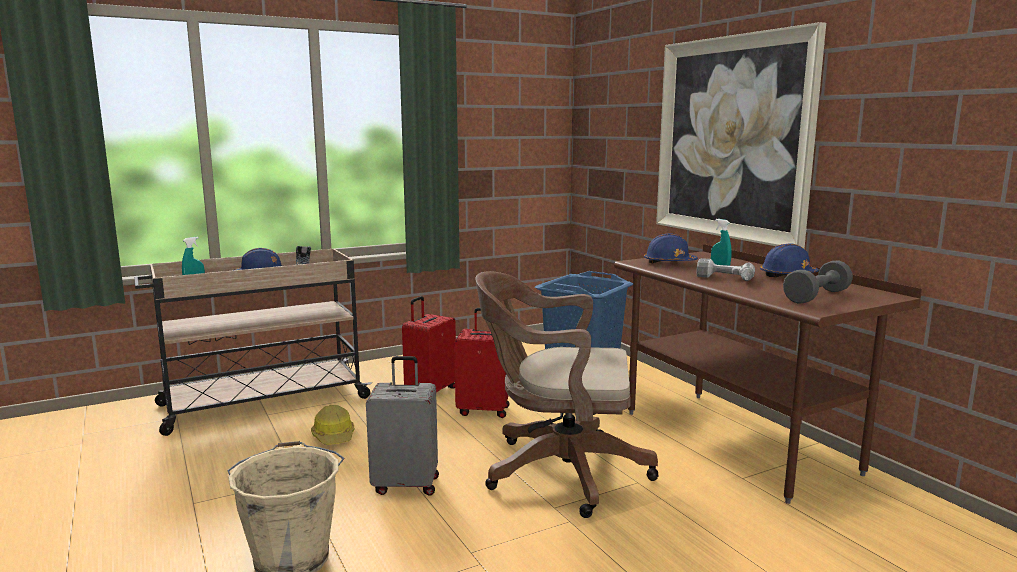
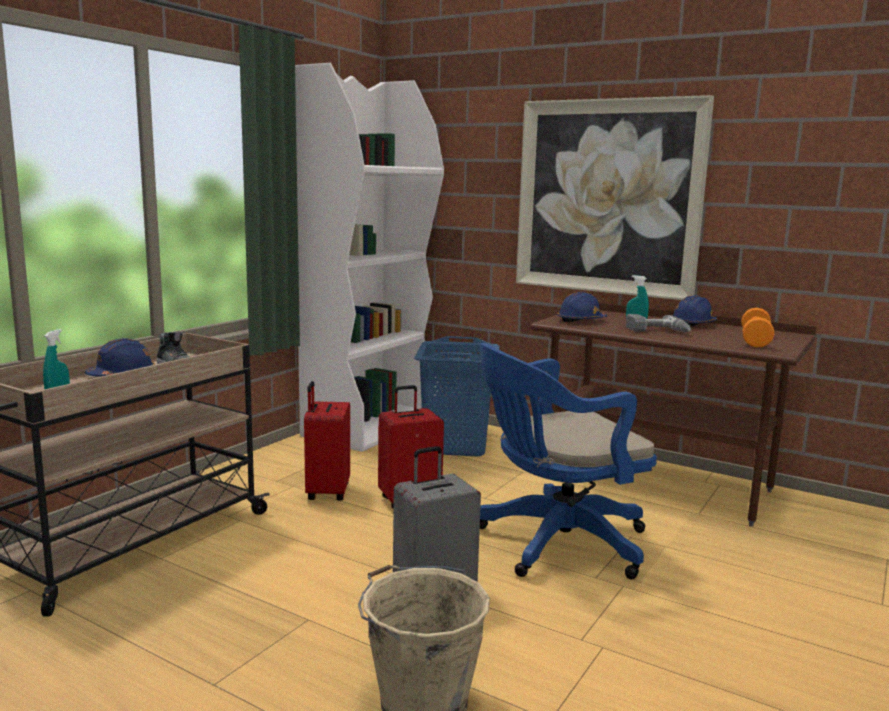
camera: 30 degrees left, 0 degrees up
hard hat [311,405,354,445] -> none
brown office chair [476,271,659,518] -> blue office chair [480,343,657,579]
grey dumbbell [783,260,853,303] -> orange dumbbell [741,308,774,348]
none -> white bookcase [295,63,444,452]

